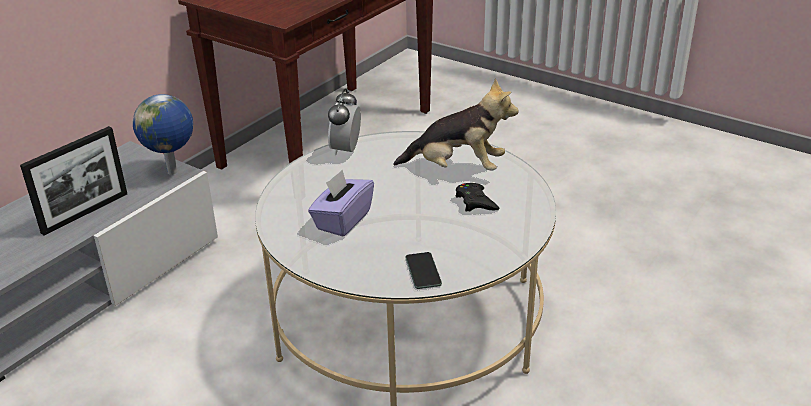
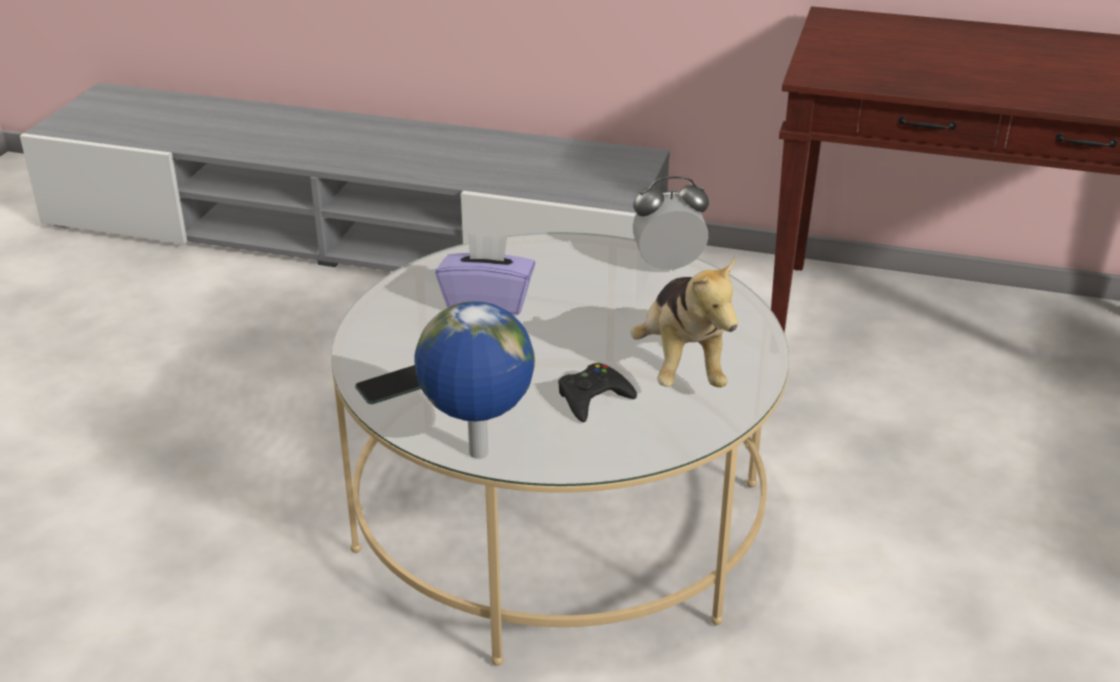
camera: 70 degrees right, 0 degrees up
picture frame [20,126,127,236] -> none
globe [133,94,193,175] -> globe moved to [414,301,535,459]

